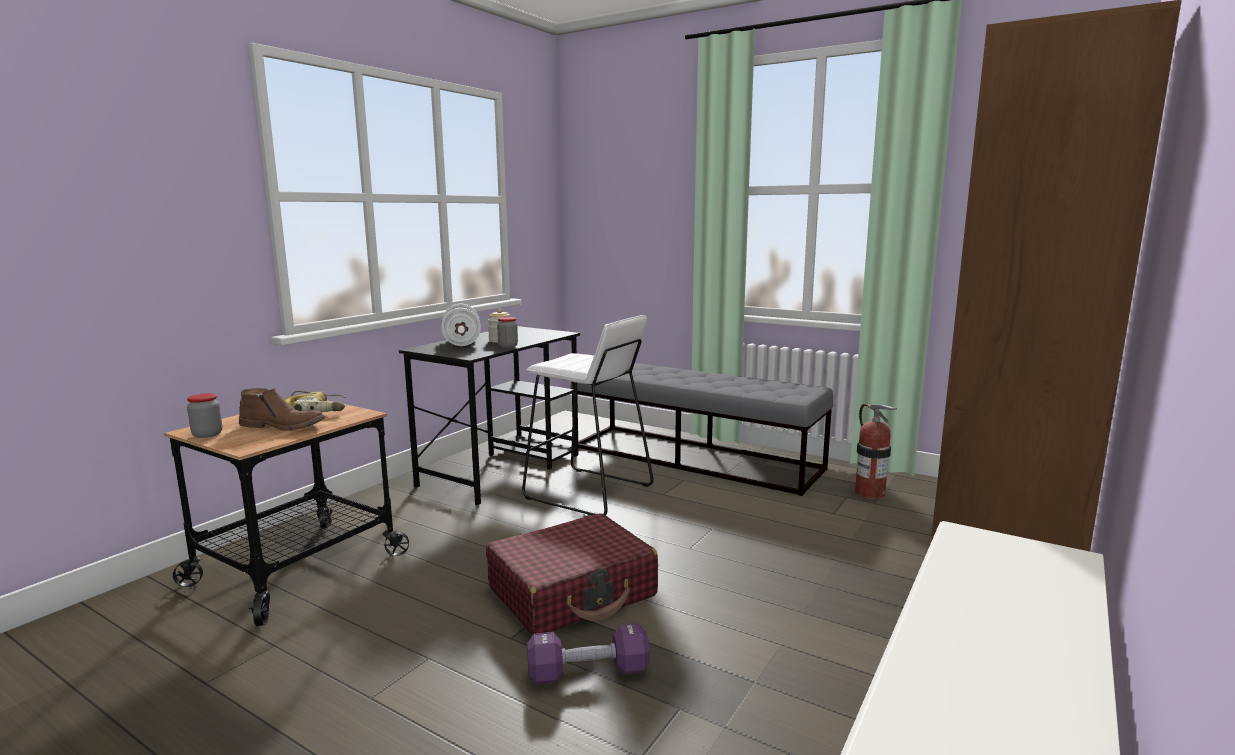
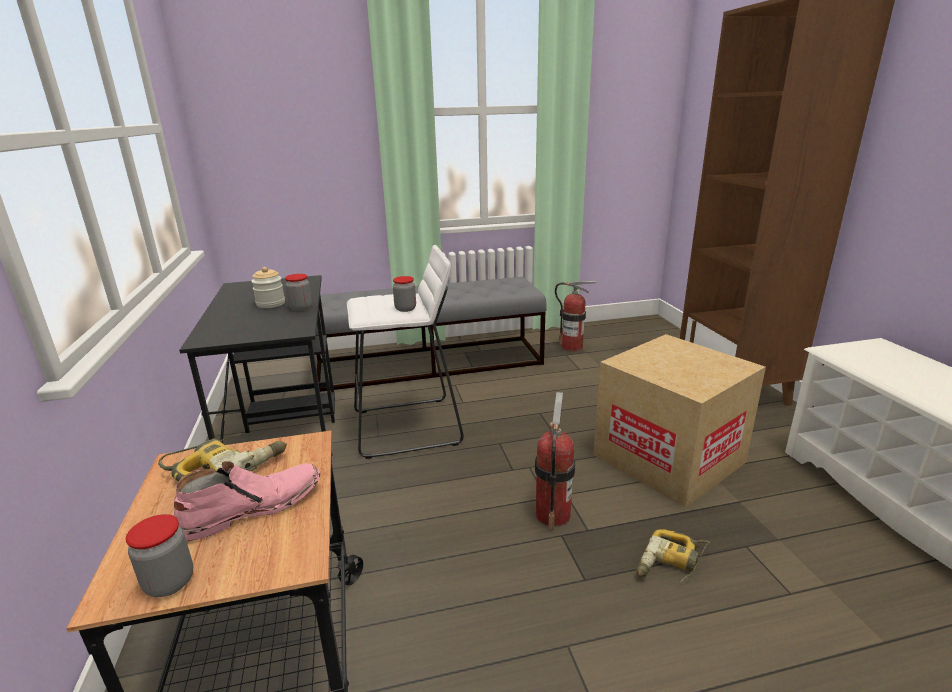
camera: 45 degrees left, 10 degrees up
brown boot [239,388,325,431] -> pink boot [174,461,320,541]
white dumbbell [441,304,481,346] -> none
red suitcase [486,513,658,636] -> fire extinguisher [535,392,575,530]
purple dumbbell [527,623,650,685] -> power drill [637,529,711,582]
none -> jar [393,276,416,312]
none -> cardboard box [593,334,766,508]

